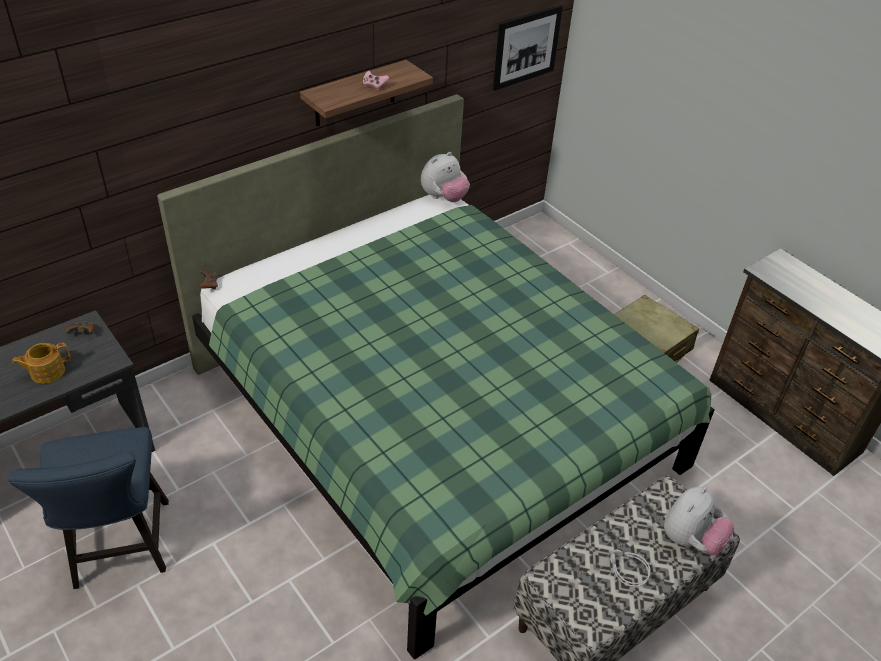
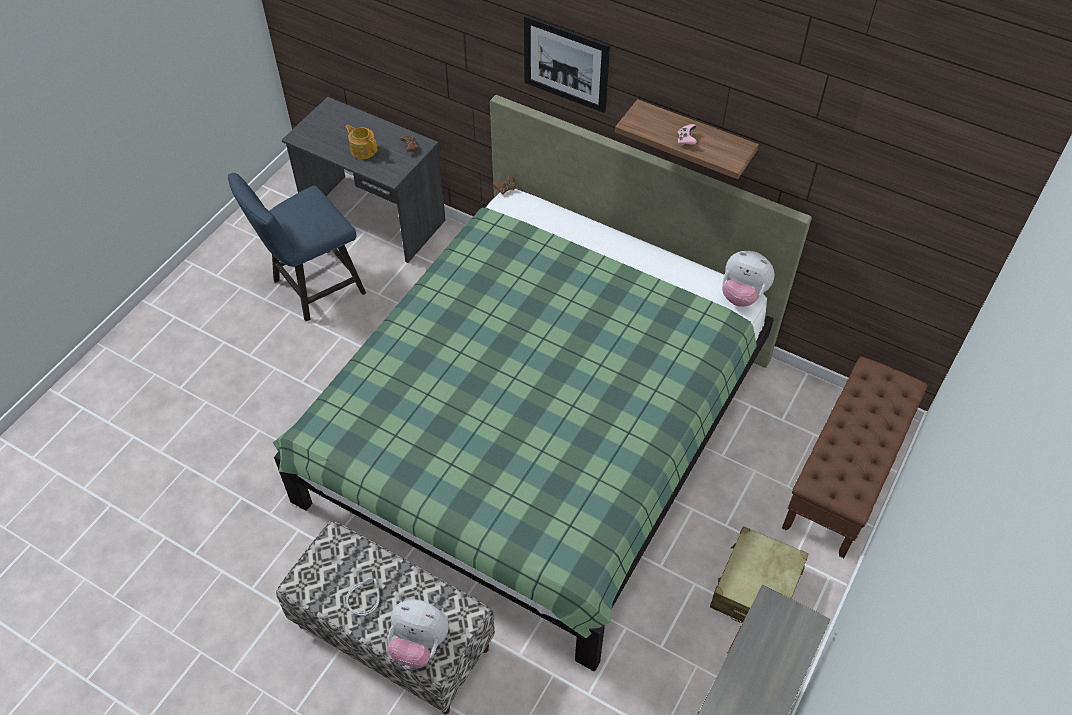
camera: 70 degrees right, 10 degrees up
picture [493,5,563,91] -> picture moved to [524,15,610,113]
none -> brown bench [782,356,927,558]

